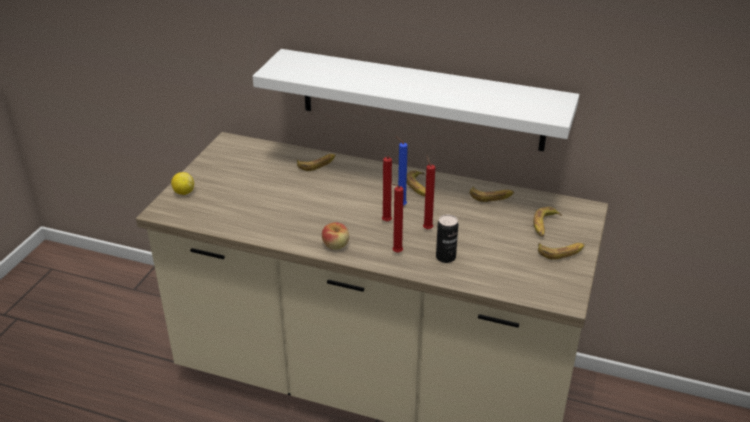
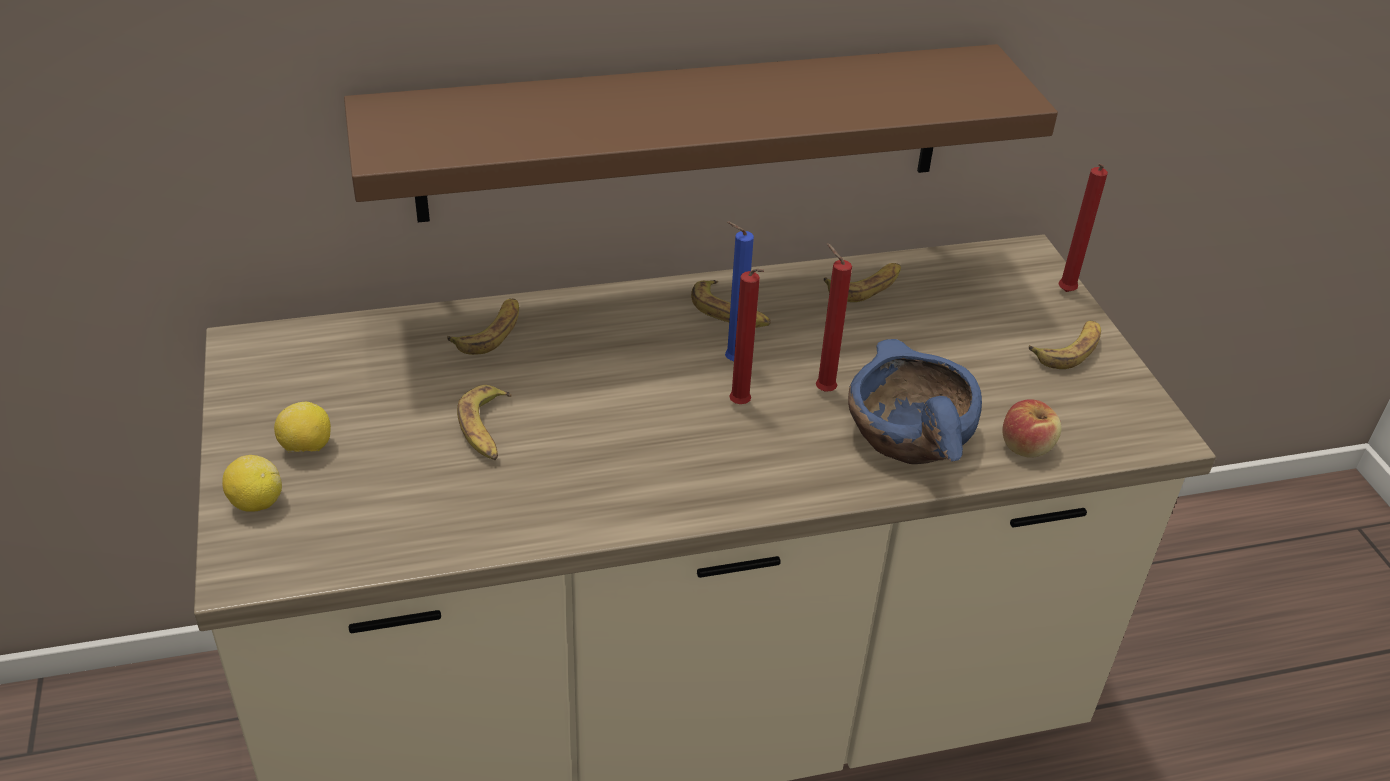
camera: 35 degrees left, 5 degrees up
white shelf [253,49,579,151] -> brown shelf [344,44,1058,222]
apple [322,222,349,250] -> apple moved to [1002,399,1062,458]
red candle [391,183,404,253] -> red candle moved to [1059,164,1108,292]
can [436,215,458,263] -> blue bowl [848,339,982,464]
banana [533,207,562,237] -> banana moved to [457,385,512,460]
none -> lemon [274,402,331,452]

